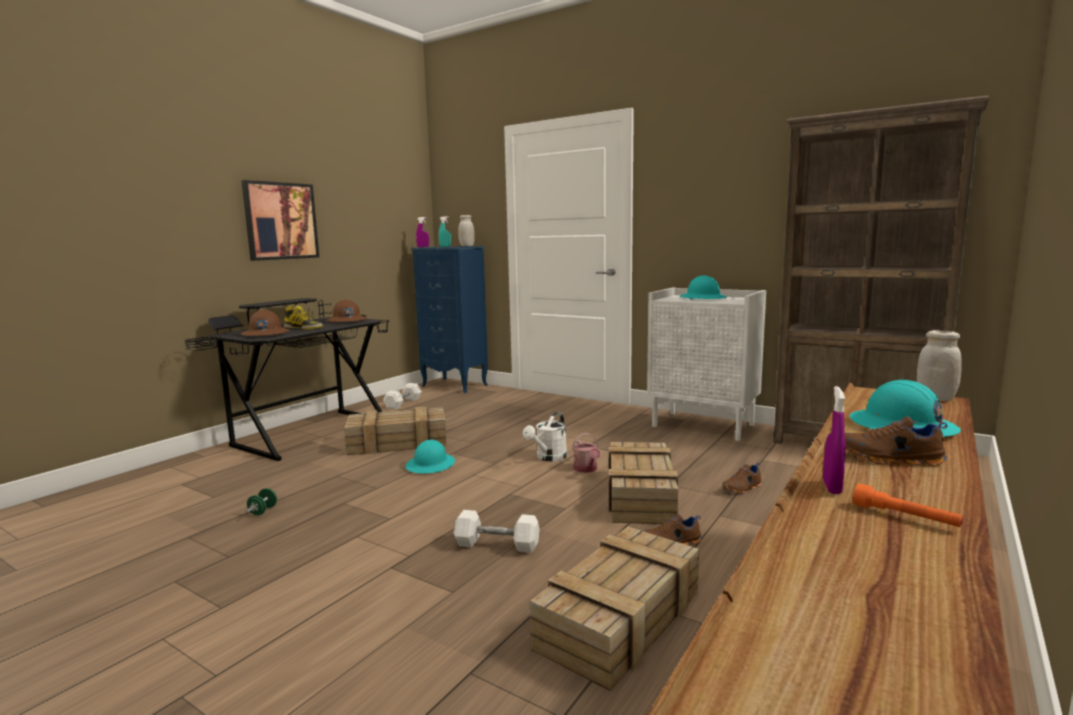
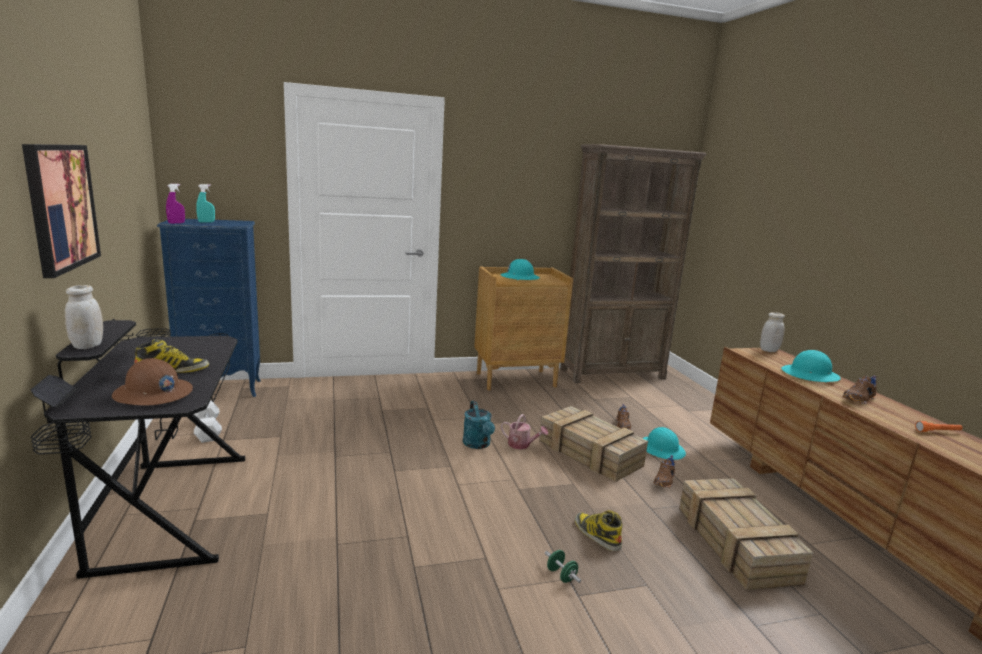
camera: 50 degrees left, 5 degrees up
green dumbbell [245,488,277,515] -> green dumbbell moved to [545,550,581,583]
brown hard hat [326,299,367,323] -> none
crate [344,407,447,455] -> none
turquoise hard hat [406,440,455,474] -> turquoise hard hat moved to [643,427,686,460]
white dumbbell [454,510,540,553] -> boot [575,510,623,551]
white jar [458,215,475,246] -> white jar moved to [65,285,103,349]
white watering can [523,412,567,461] -> turquoise watering can [463,401,495,449]
white cabinet [647,287,766,441] -> brown cabinet [474,266,573,390]
purple spray bottle [823,386,846,494] -> none

